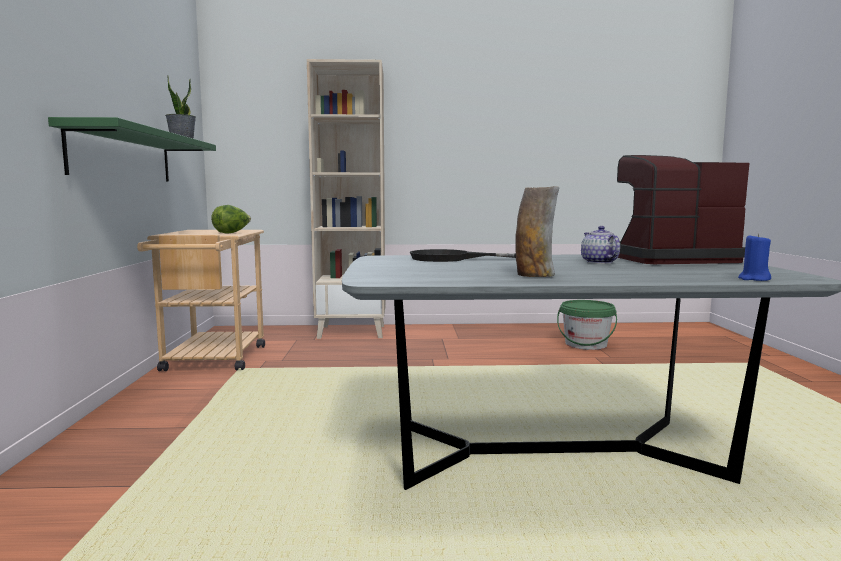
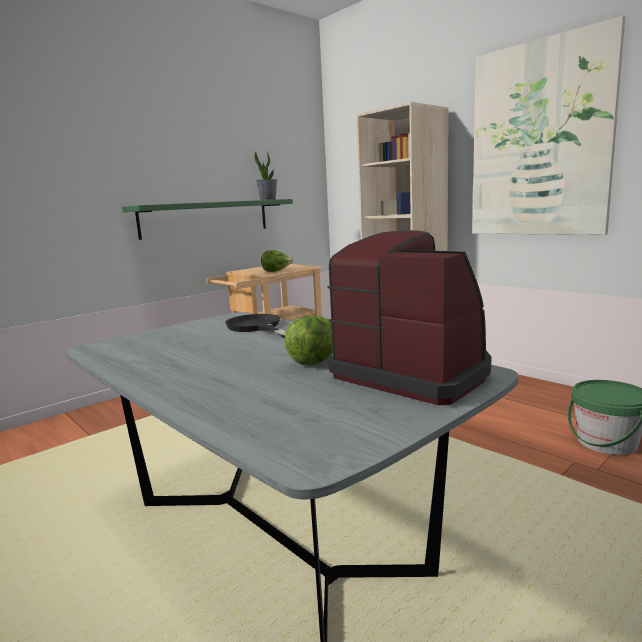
camera: 50 degrees right, 5 degrees up
vase [515,186,559,277] -> none
teapot [581,226,620,264] -> lettuce [284,315,333,365]
blue candle [738,233,771,281] -> none
none -> picture [472,16,625,235]

